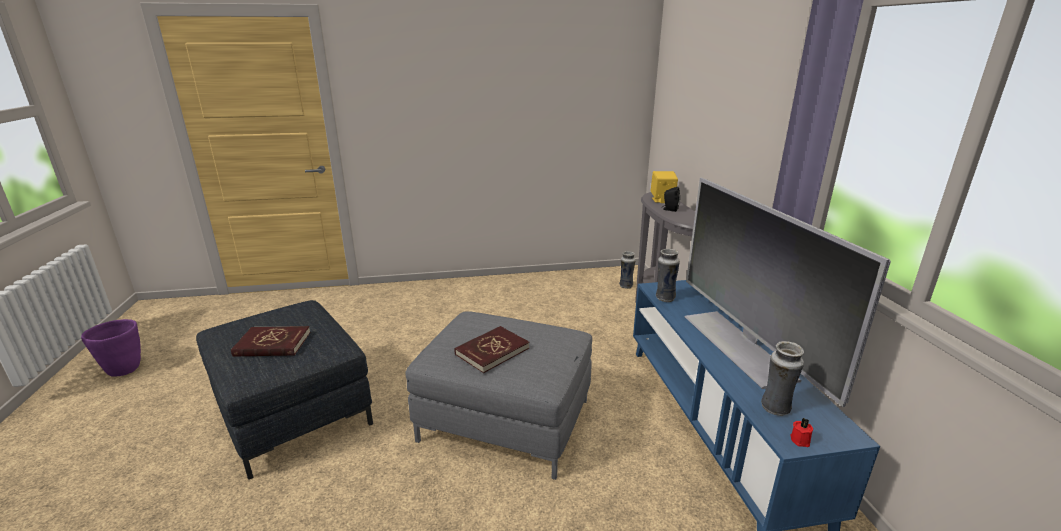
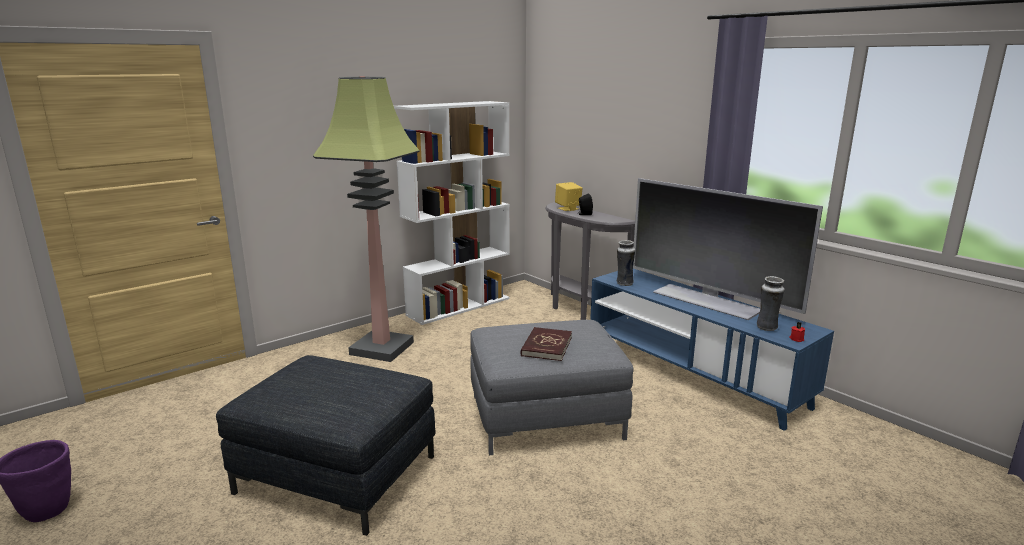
camera: 30 degrees left, 5 degrees down
red book [231,326,310,357] -> none
vase [619,251,636,289] -> none
none -> floor lamp [313,76,420,362]
none -> white bookcase [394,101,510,325]

